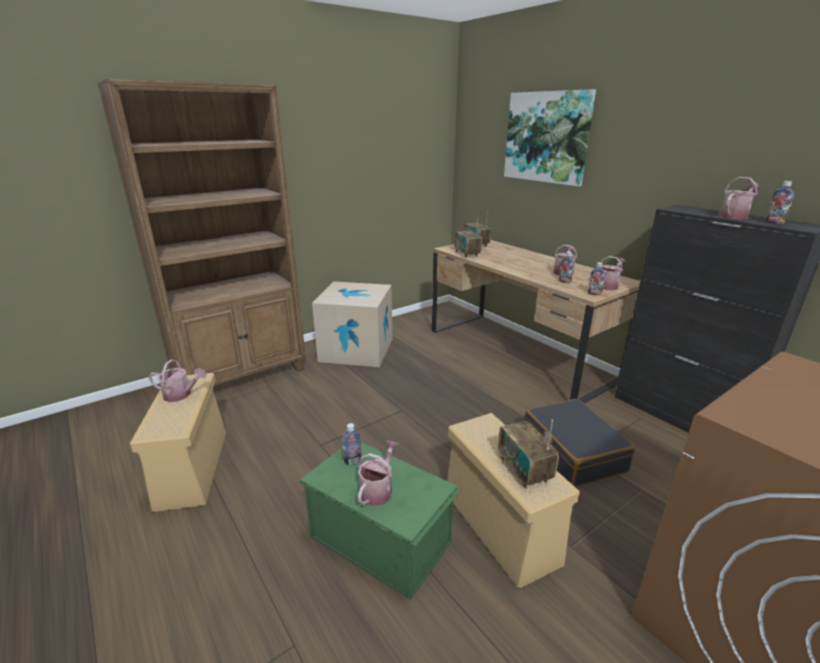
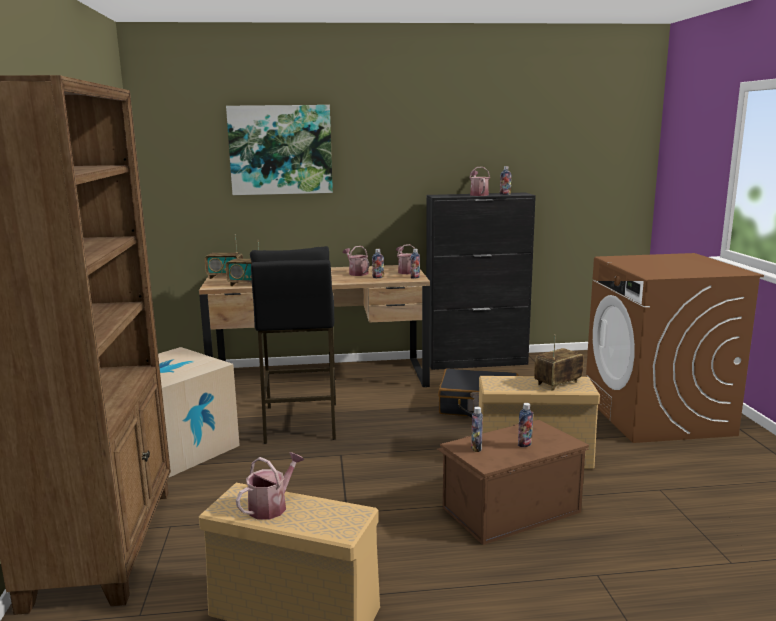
camera: 60 degrees left, 10 degrees down
green storage box [300,442,461,600] -> brown storage box [437,420,589,545]
watering can [358,440,399,506] -> bottle [518,403,533,447]
radio [498,420,559,489] -> radio turned 135 degrees clockwise [534,334,584,391]
none -> black stool [250,246,336,444]

